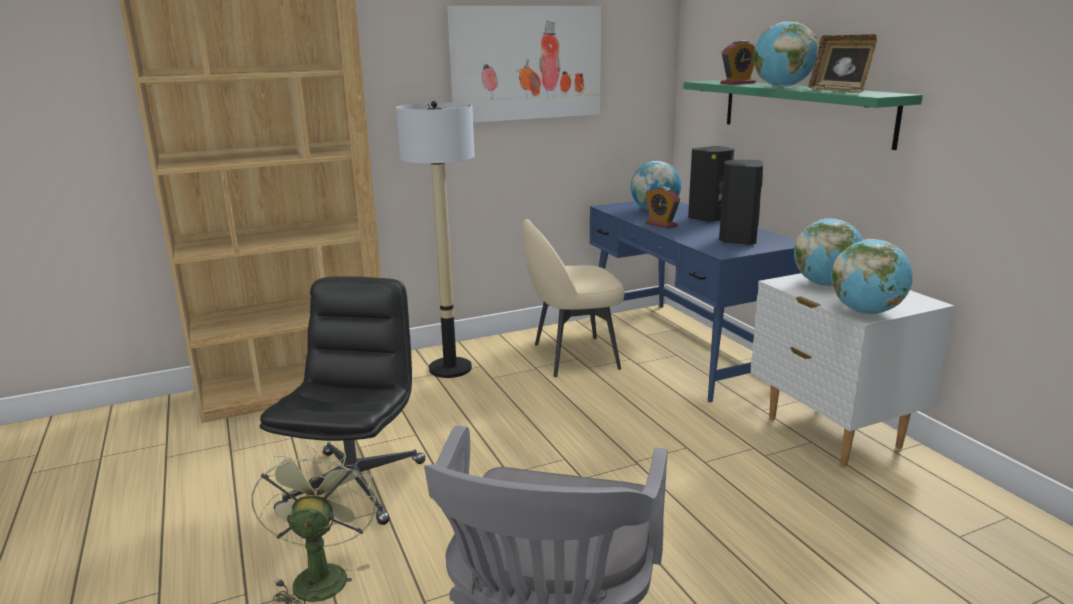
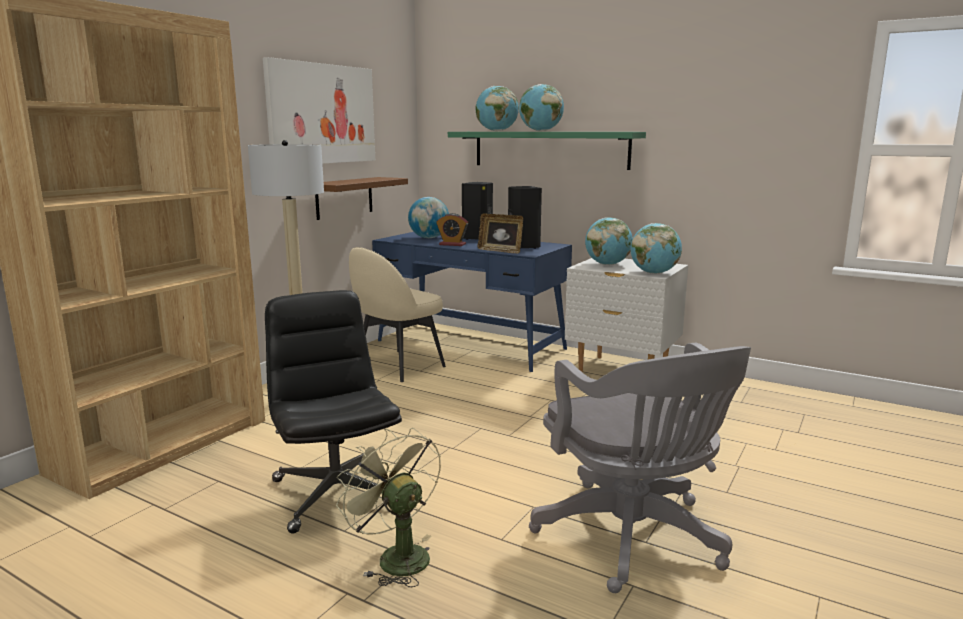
camera: 35 degrees left, 5 degrees down
alarm clock [721,40,756,85] -> globe [476,86,519,131]
picture frame [808,34,877,93] -> picture frame moved to [478,213,523,254]
none -> brown shelf [315,177,408,220]

